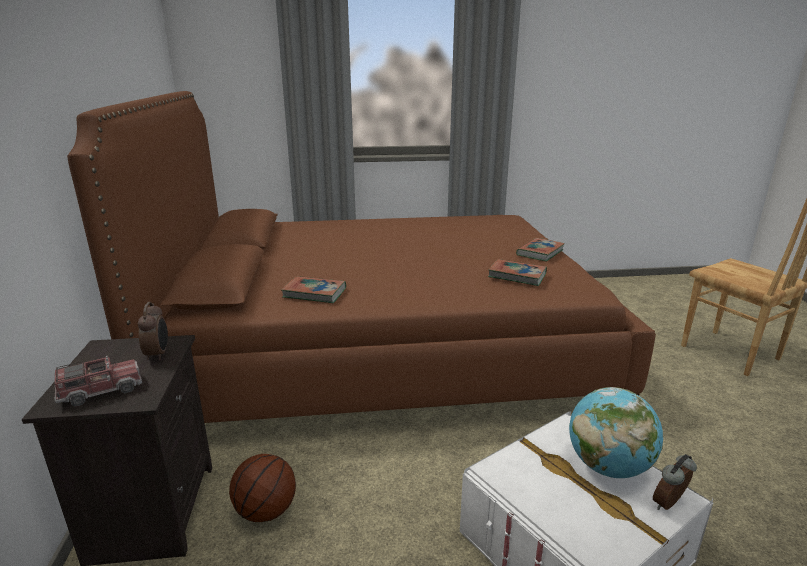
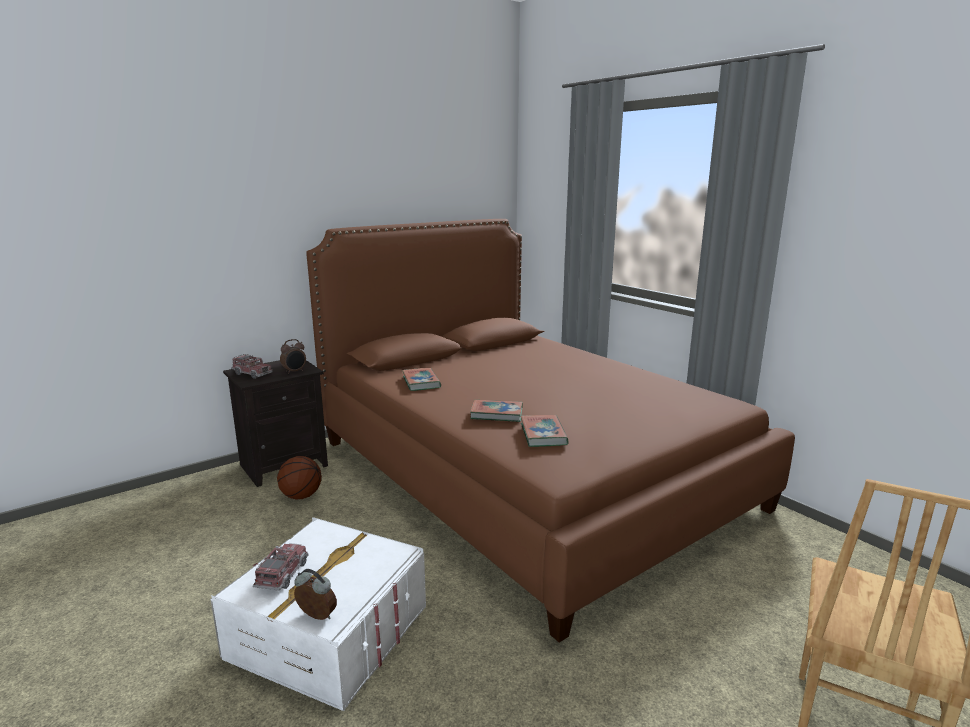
camera: 60 degrees right, 5 degrees down
book [516,238,565,261] -> book moved to [470,400,523,422]
globe [569,387,663,478] -> none
none -> toy truck [253,543,309,591]

